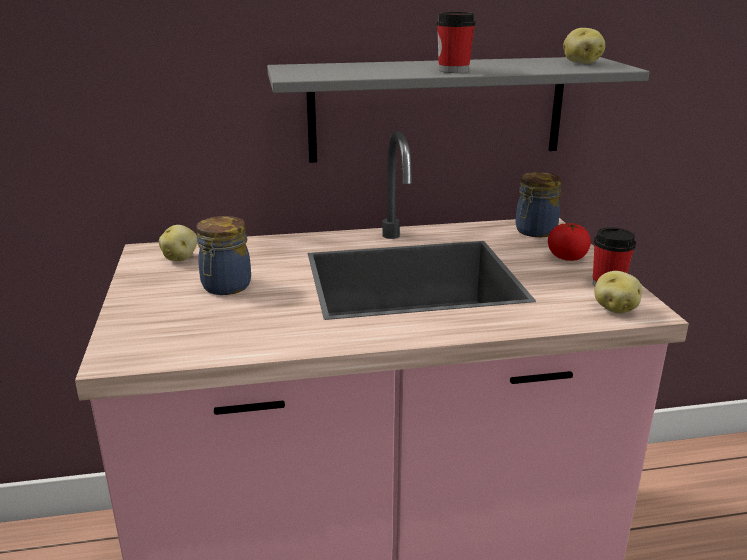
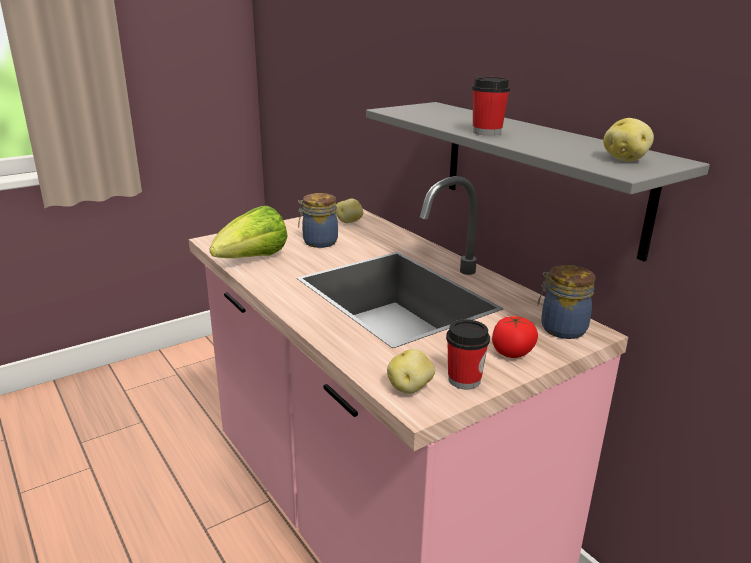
camera: 65 degrees right, 0 degrees up
none -> lettuce [210,206,288,258]

